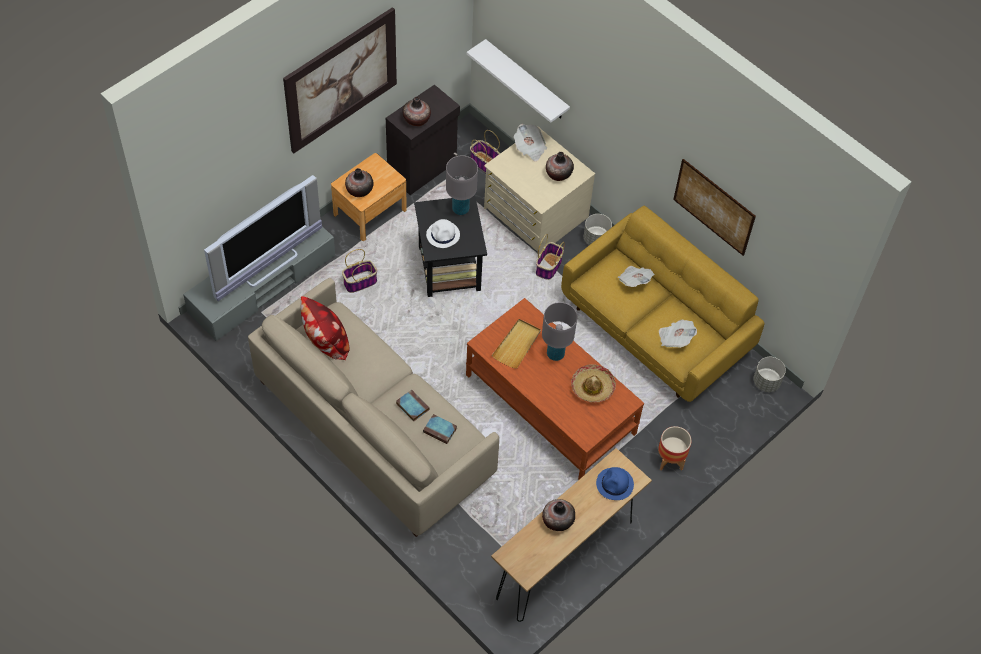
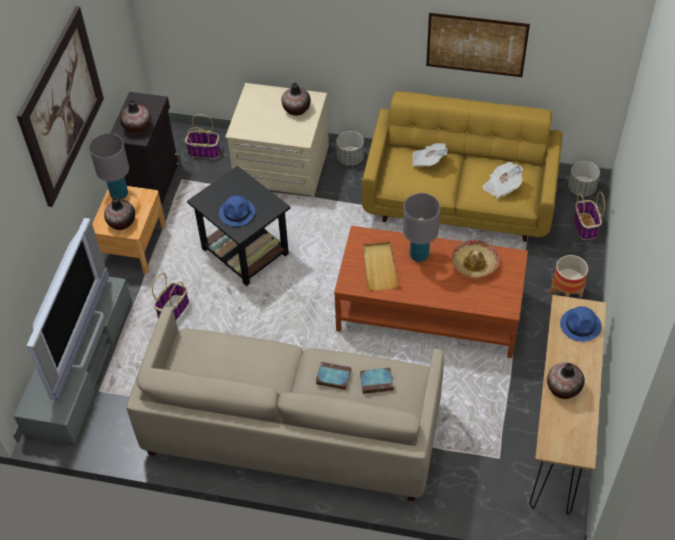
camera: 30 degrees left, 5 degrees down
pillow [301,296,350,361] -> none
white hat [426,219,460,248] -> blue hat [219,195,255,226]
grey table lamp [446,155,478,215] -> grey table lamp moved to [89,133,129,200]
white shelf [467,39,570,123] -> none
newspaper [514,124,547,162] -> none
basket [536,234,565,280] -> basket moved to [573,191,605,240]

